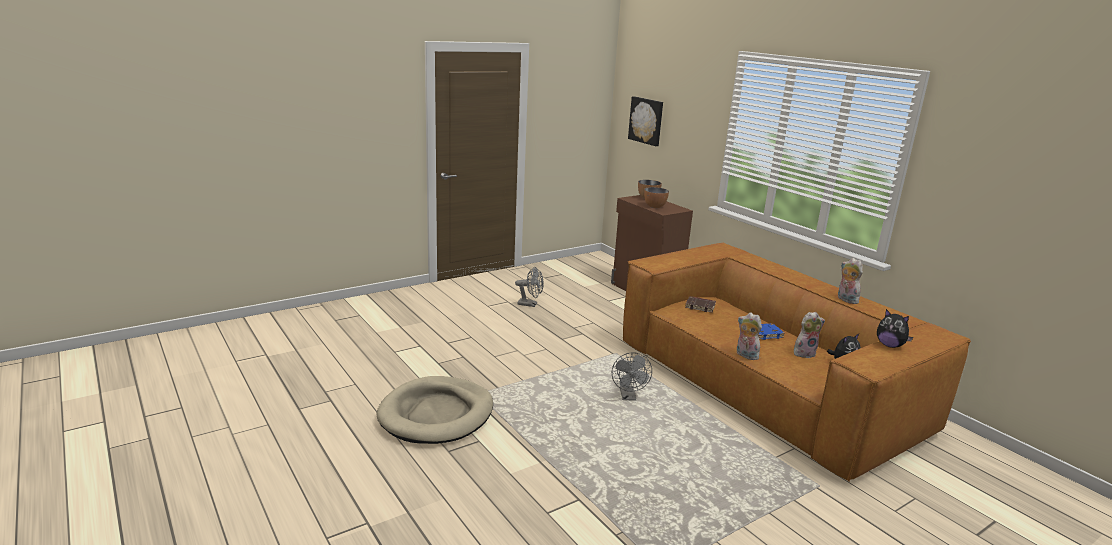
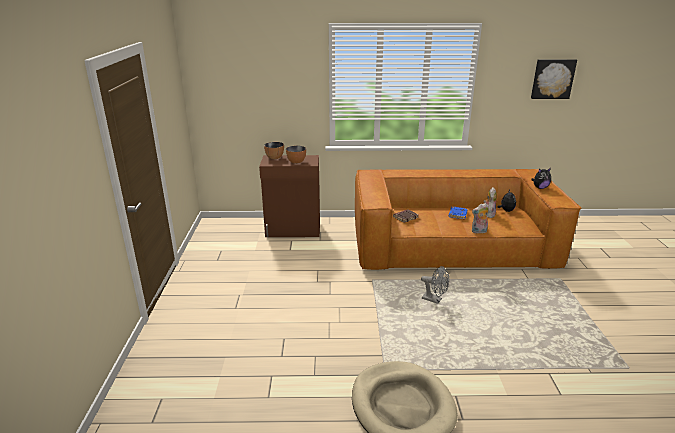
camera: 55 degrees left, 5 degrees up
grey fan [515,267,544,307] -> none
picture [628,96,663,146] -> picture moved to [531,59,577,99]
plush toy [838,258,863,304] -> none

